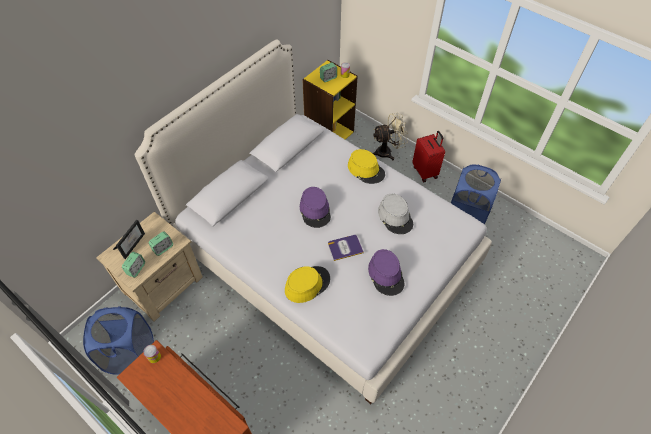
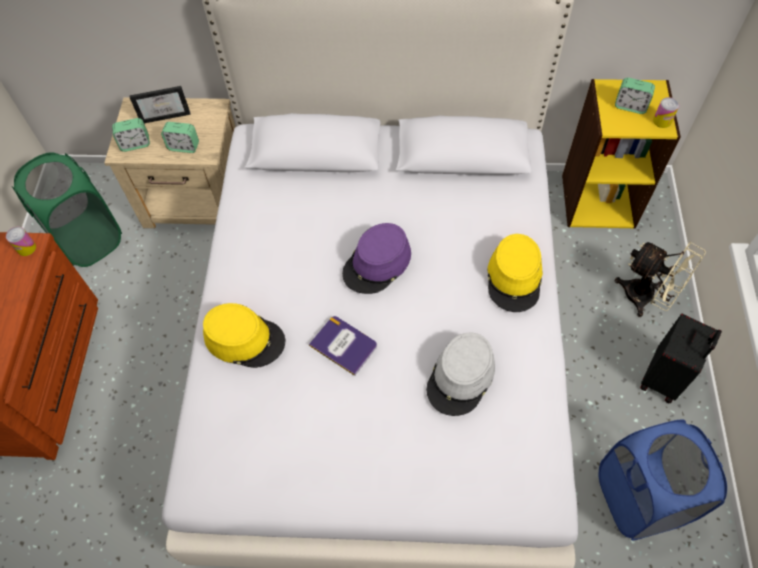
camera: 55 degrees right, 5 degrees up
blue laundry basket [83,306,154,375] -> green laundry basket [12,152,122,267]
purple hat [368,249,404,296] -> none
red suitcase [412,131,445,183] -> black suitcase [640,314,722,404]

